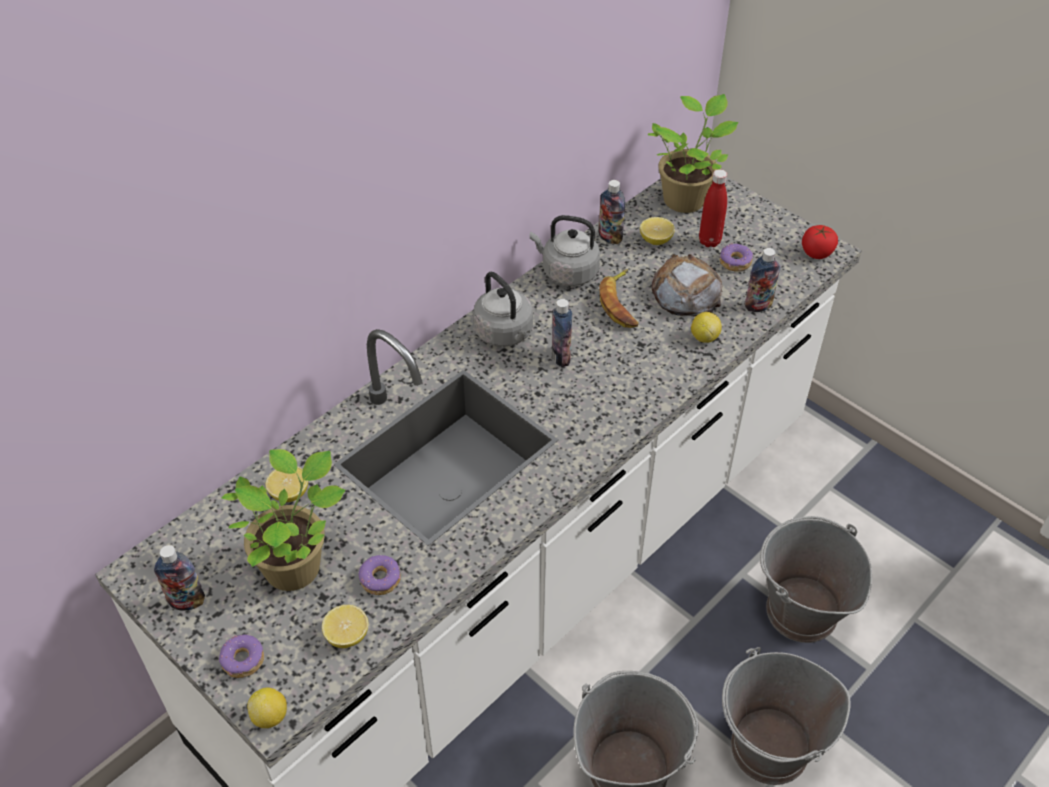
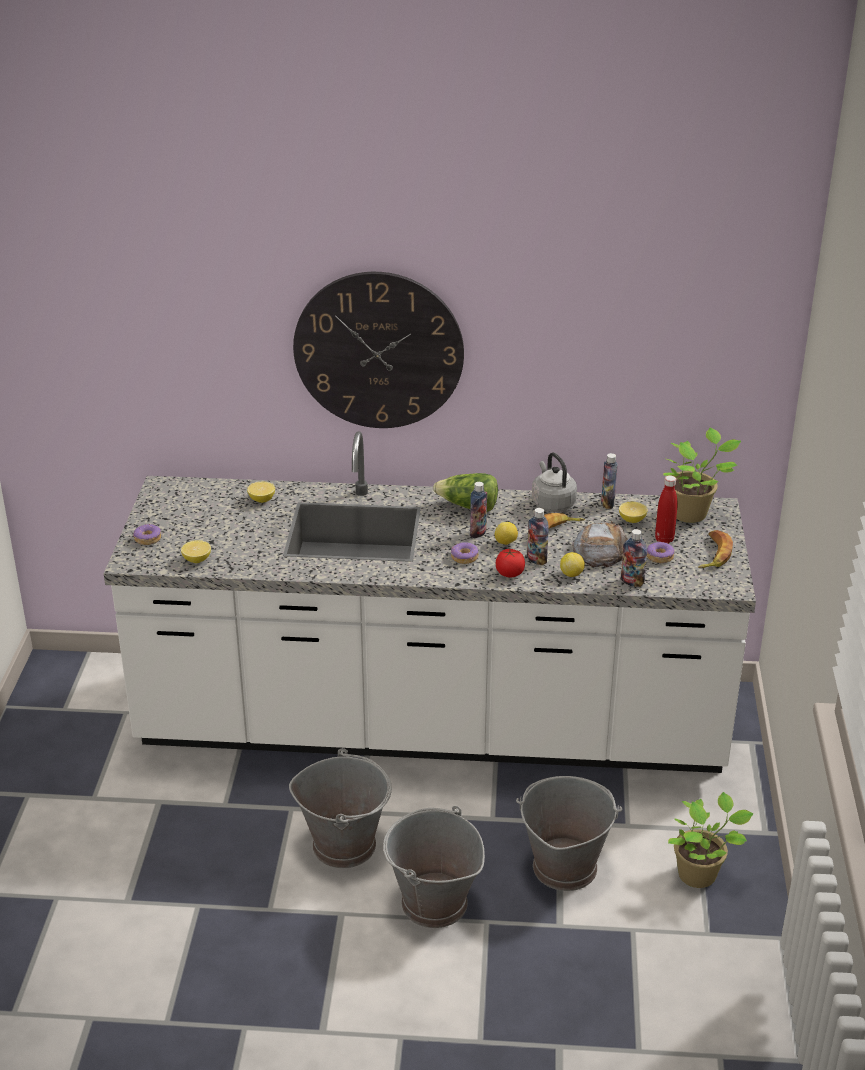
camera: 50 degrees right, 15 degrees down
bottle [154,545,205,611] -> bottle moved to [527,508,549,565]
potted plant [222,449,346,591] -> potted plant moved to [668,792,753,888]
lemon [247,688,287,728] -> lemon moved to [495,522,518,545]
donut [358,555,401,595] -> donut moved to [451,542,479,564]
grey kettle [473,272,533,347] -> lettuce [433,473,498,512]
tomato [802,225,838,259] -> tomato moved to [496,549,525,578]
none -> wall clock [293,272,464,428]
none -> banana [698,530,733,568]

